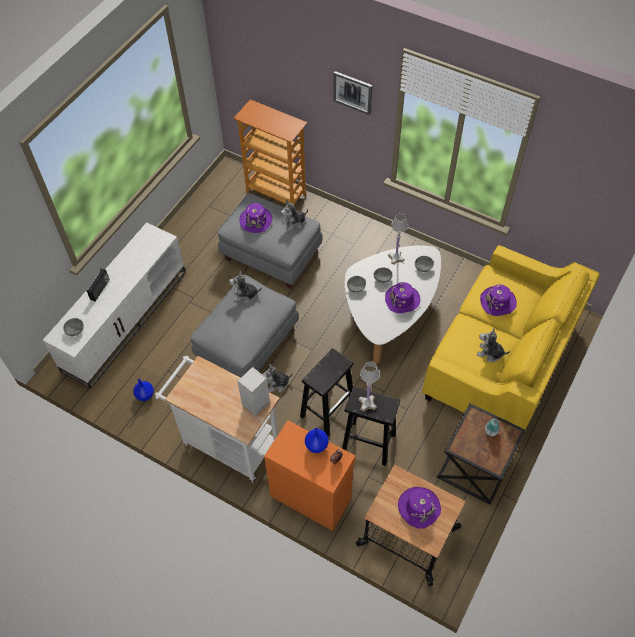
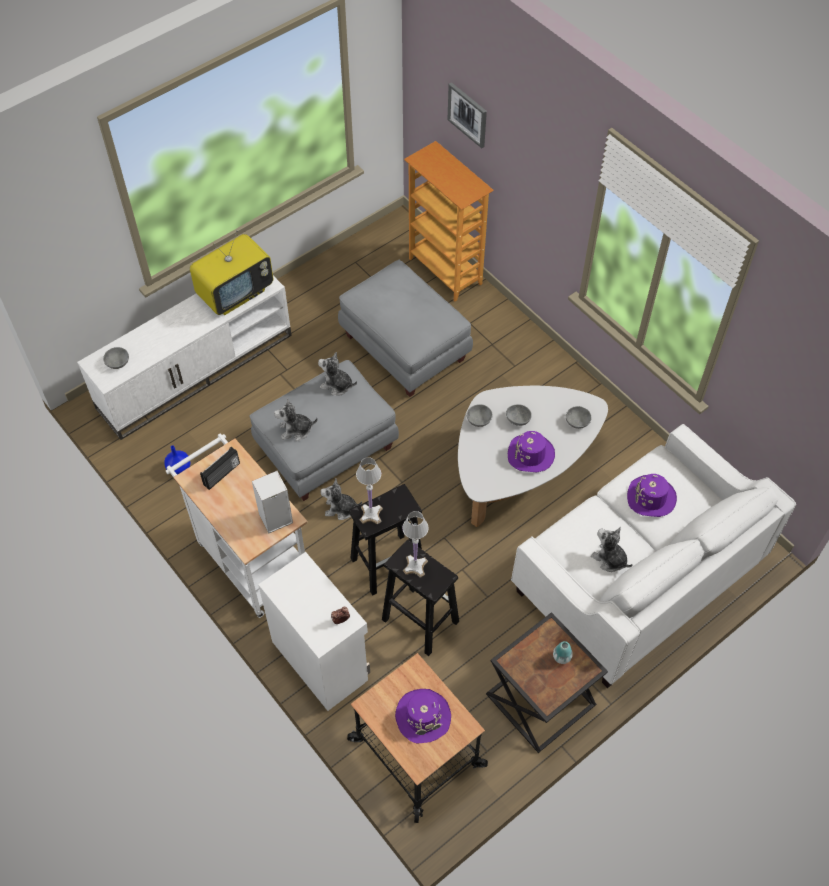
camera: 20 degrees right, 0 degrees up
radio [87,269,109,301] -> radio moved to [200,447,240,490]
purple hat [239,203,272,233] -> none
orange cabinet [264,420,356,531] -> white cabinet [258,552,370,711]
plush toy [281,200,308,231] -> plush toy moved to [274,398,318,441]
blue vase [305,428,329,453] -> none
picture [333,71,373,115] -> picture moved to [448,82,487,148]
white table lamp [388,213,408,265] -> white table lamp moved to [356,457,383,525]
yellow sofa [422,245,600,430] -> white sofa [511,424,796,688]
none -> television [190,230,273,315]

